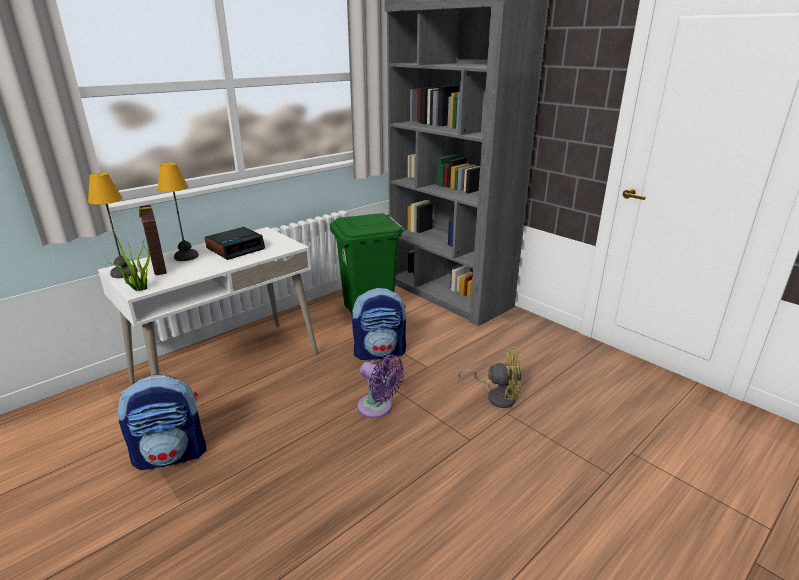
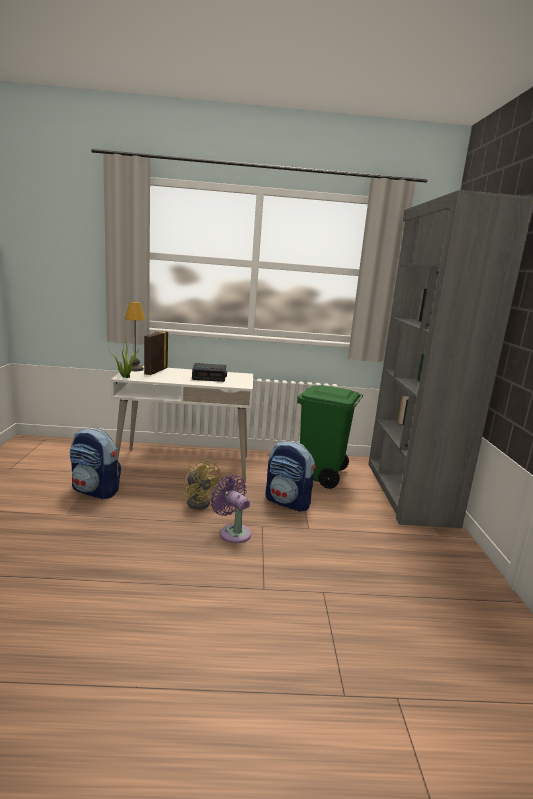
camera: 40 degrees right, 10 degrees down
table lamp [158,162,199,261] -> none
purple fan [358,355,404,418] -> purple fan turned 150 degrees clockwise [211,475,251,543]
yellow fan [458,347,521,408] -> yellow fan moved to [183,459,221,510]

